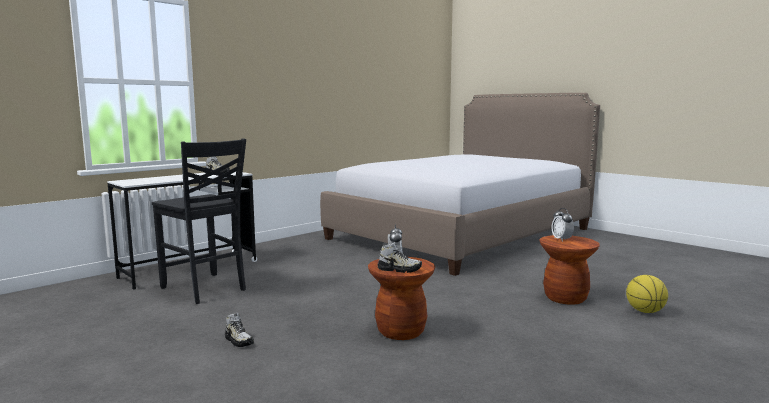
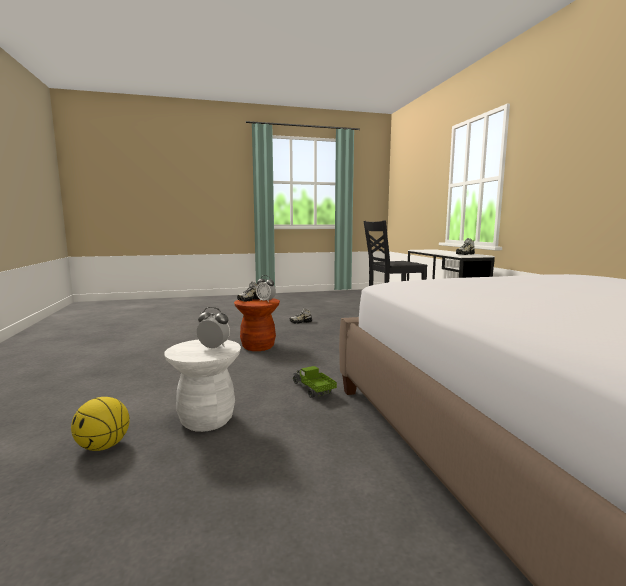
camera: 120 degrees right, 0 degrees up
brown stool [539,235,600,305] -> white stool [164,339,241,432]
none -> toy truck [293,366,337,398]

